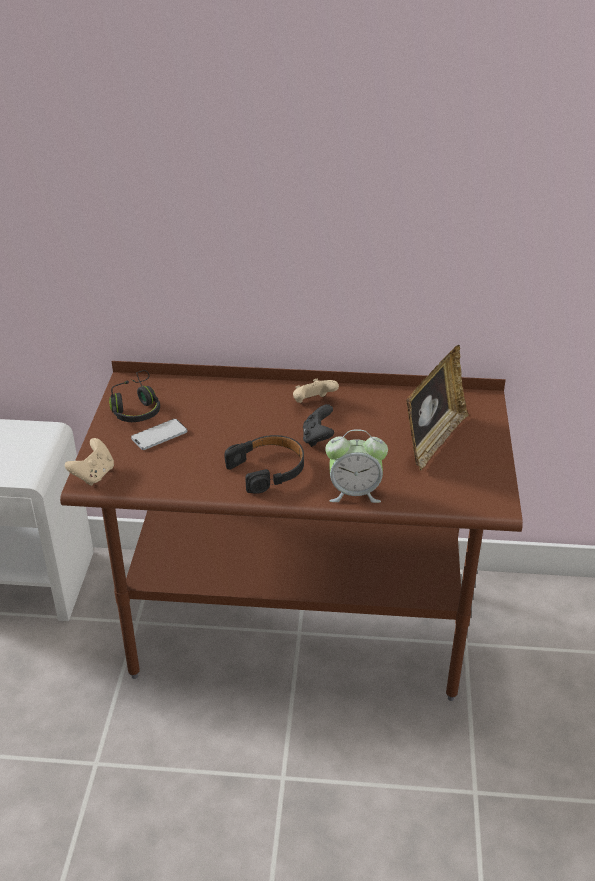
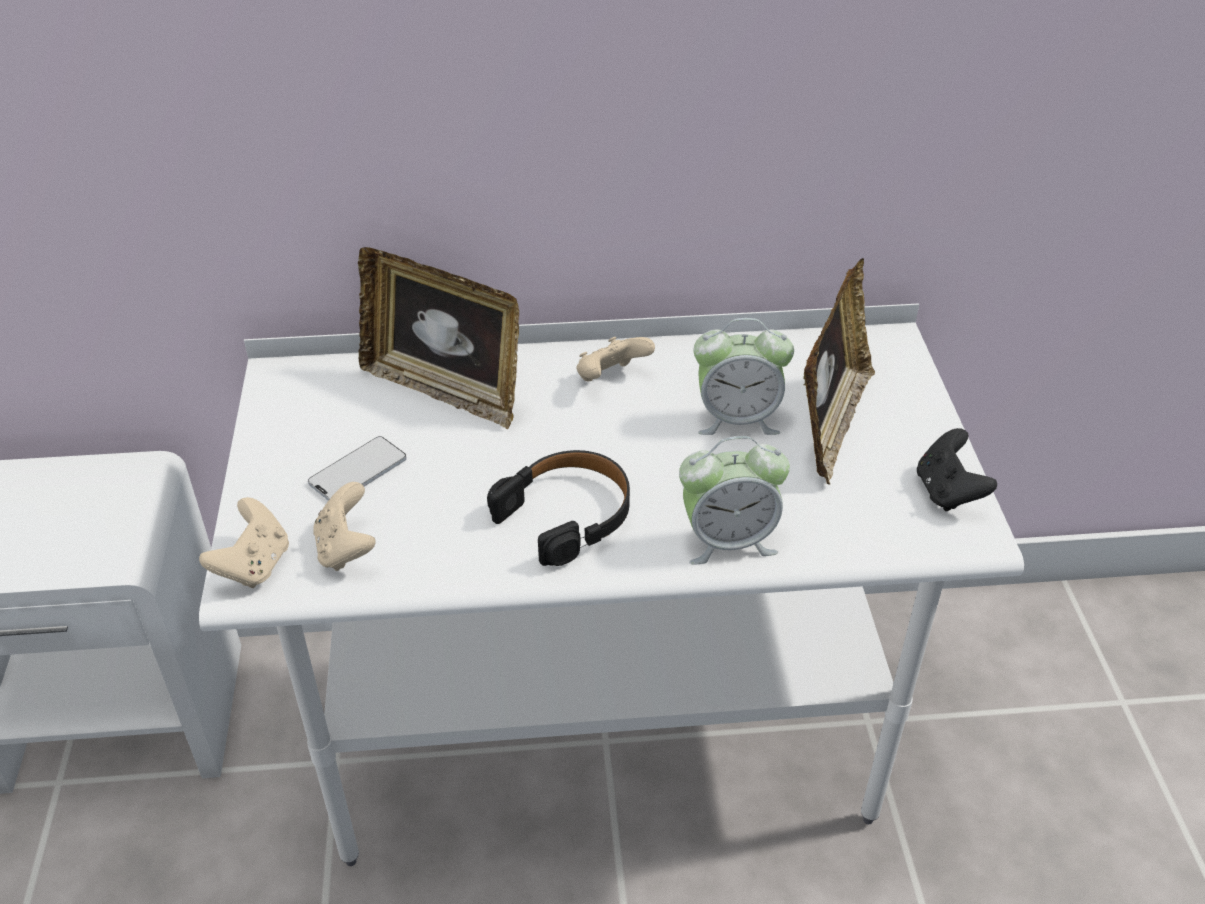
camera: 10 degrees left, 5 degrees up
brown desk [60,361,523,701] -> white desk [199,303,1024,866]
black headphones [109,370,160,422] -> none
black game controller [303,404,334,447] -> black game controller moved to [917,428,997,511]
none -> beige game controller [313,482,376,571]
none -> picture frame [358,247,519,429]
none -> alarm clock [694,318,794,435]

